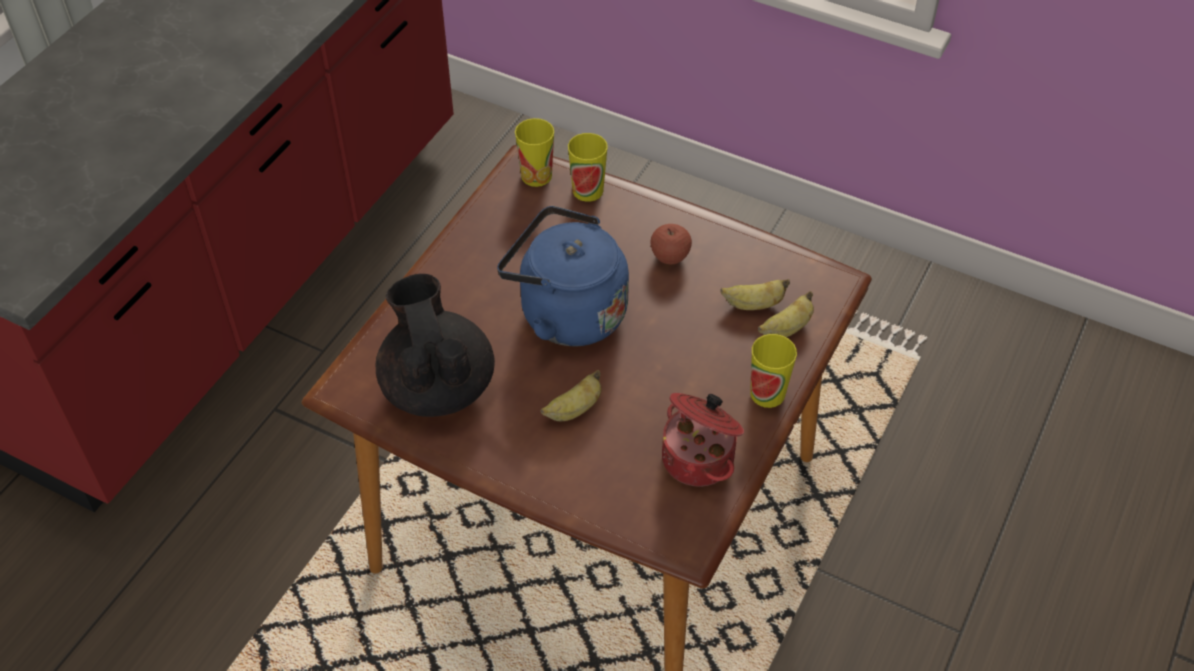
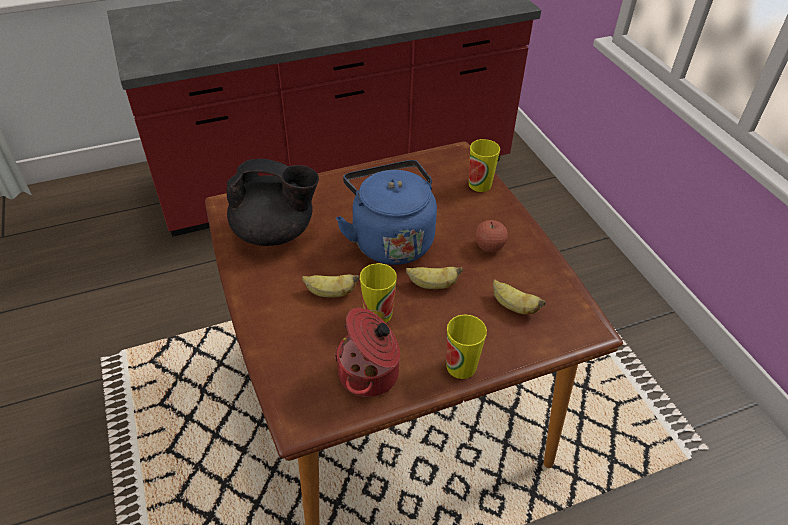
camera: 40 degrees right, 5 degrees down
black teapot [376,274,495,417] -> black teapot turned 75 degrees clockwise [226,159,319,246]
cup [515,118,554,187] -> cup moved to [360,263,397,323]
banana [758,291,814,337] -> banana moved to [406,267,463,289]

